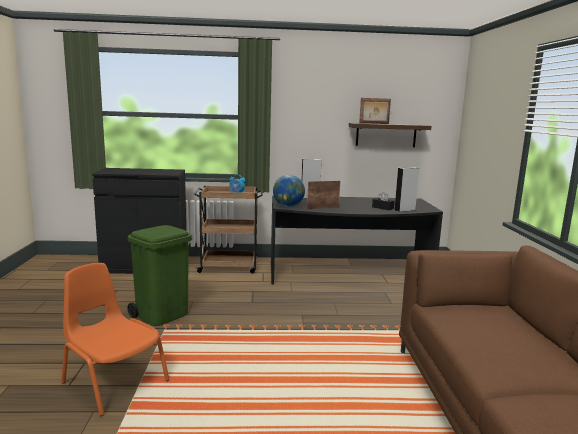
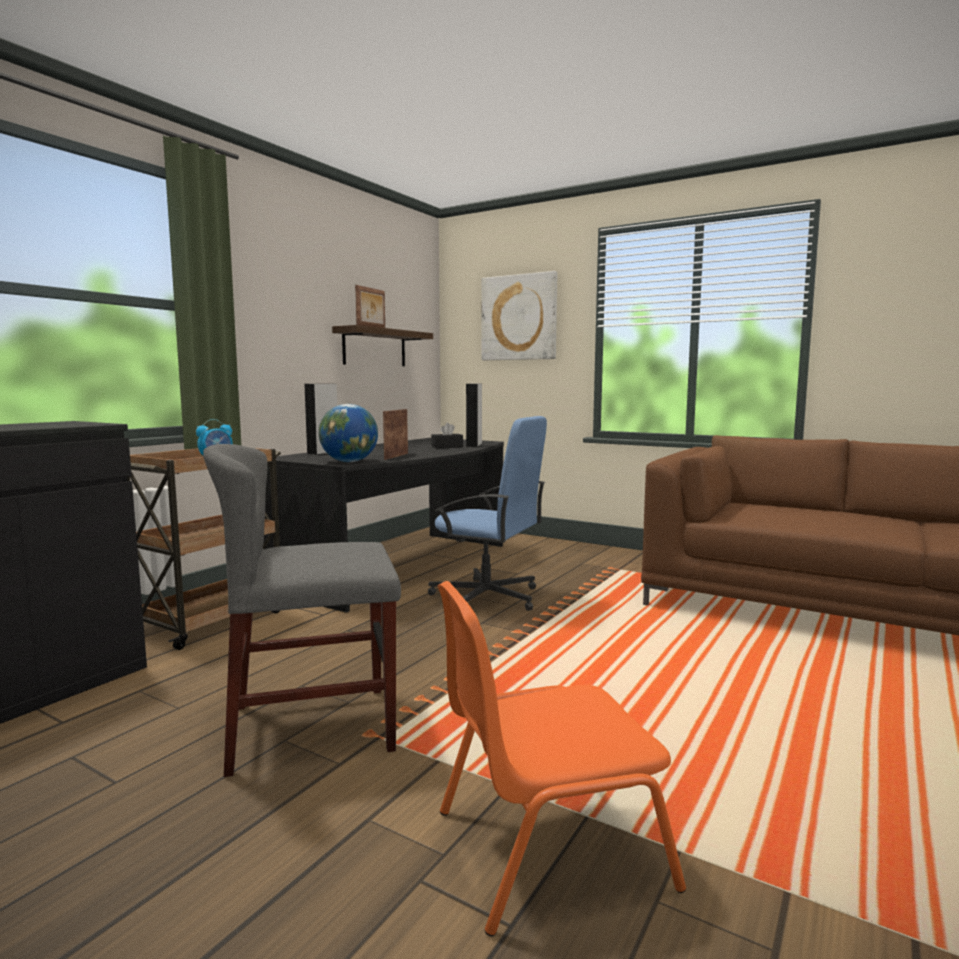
camera: 55 degrees left, 5 degrees down
green trash can [127,225,192,326] -> grey chair [203,444,401,777]
none -> blue office chair [428,416,547,611]
none -> picture [482,271,557,360]

